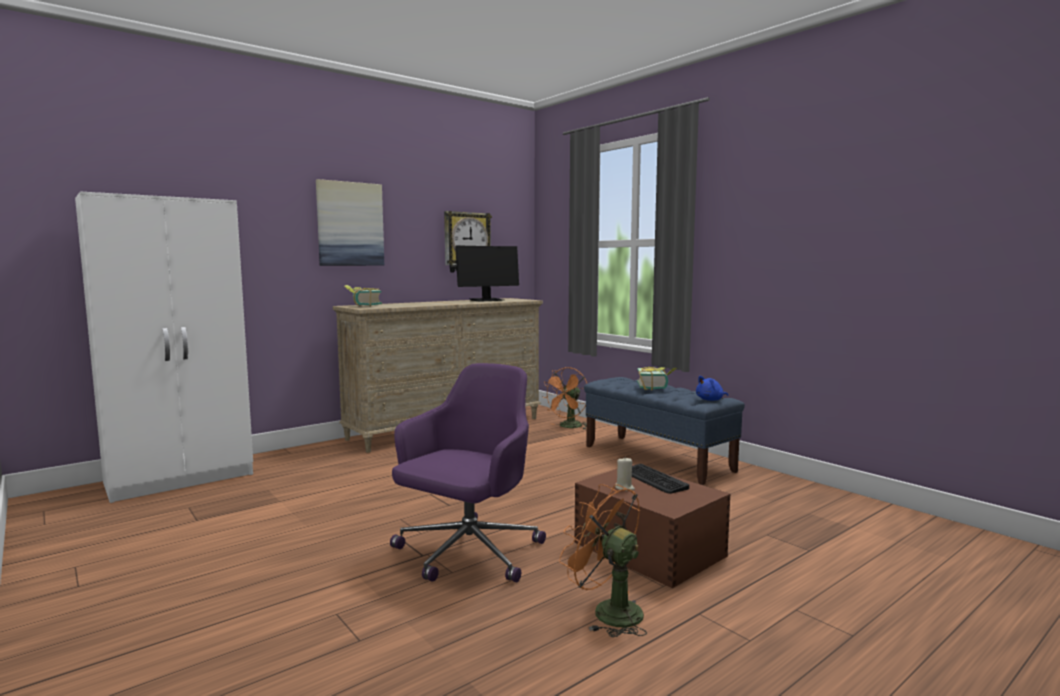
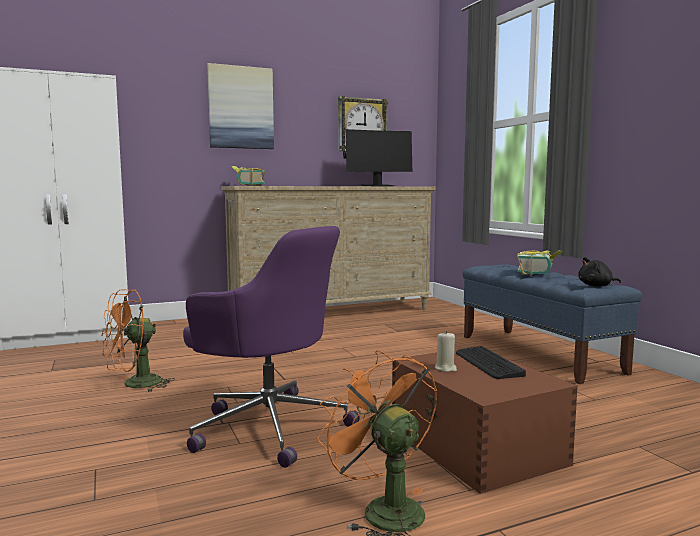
camera: 15 degrees right, 0 degrees up
purple office chair [390,363,546,582] -> purple office chair turned 75 degrees clockwise [183,226,360,468]
orange fan [542,367,587,429] -> orange fan moved to [101,289,175,392]
blue plush toy [696,376,728,401] -> black plush toy [578,257,621,287]

